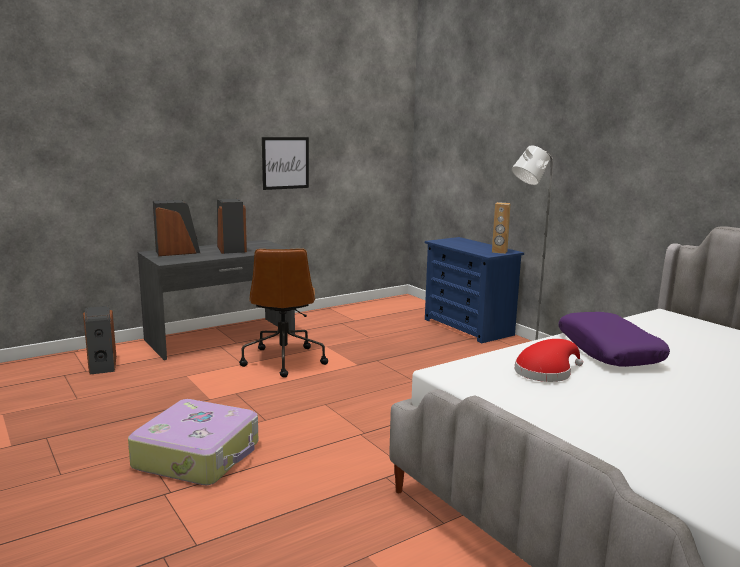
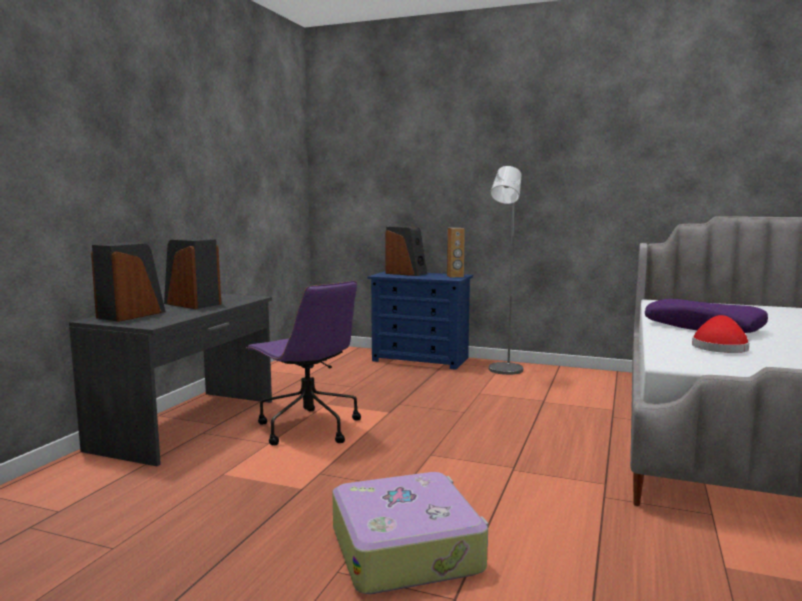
camera: 35 degrees left, 5 degrees down
speaker [83,306,116,375] -> speaker moved to [385,226,427,276]
brown office chair [239,248,328,378] -> purple office chair [246,281,361,445]
picture [262,137,309,190] -> none

